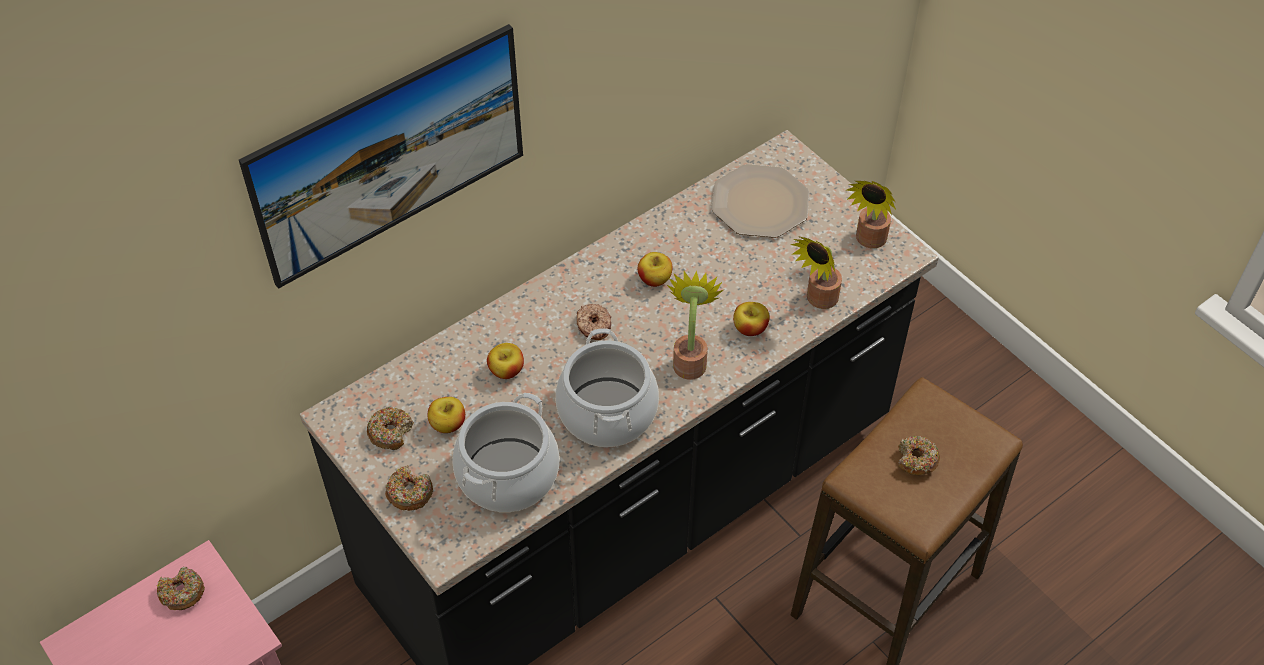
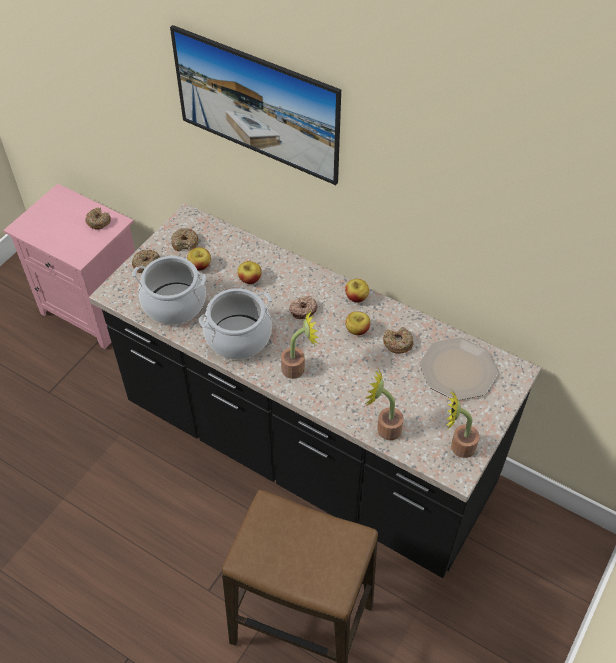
camera: 70 degrees right, 0 degrees up
apple [733,302,770,336] -> apple moved to [345,279,369,303]
donut [898,436,940,475] -> donut moved to [383,327,413,354]

